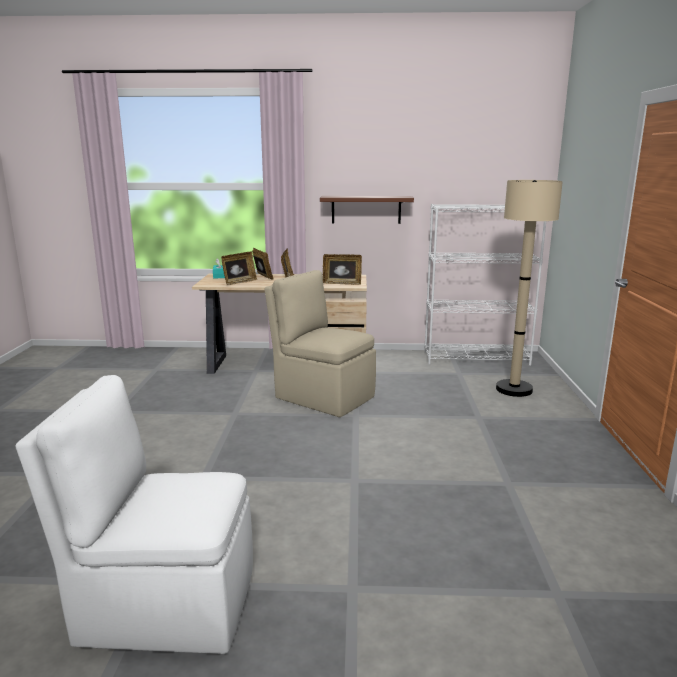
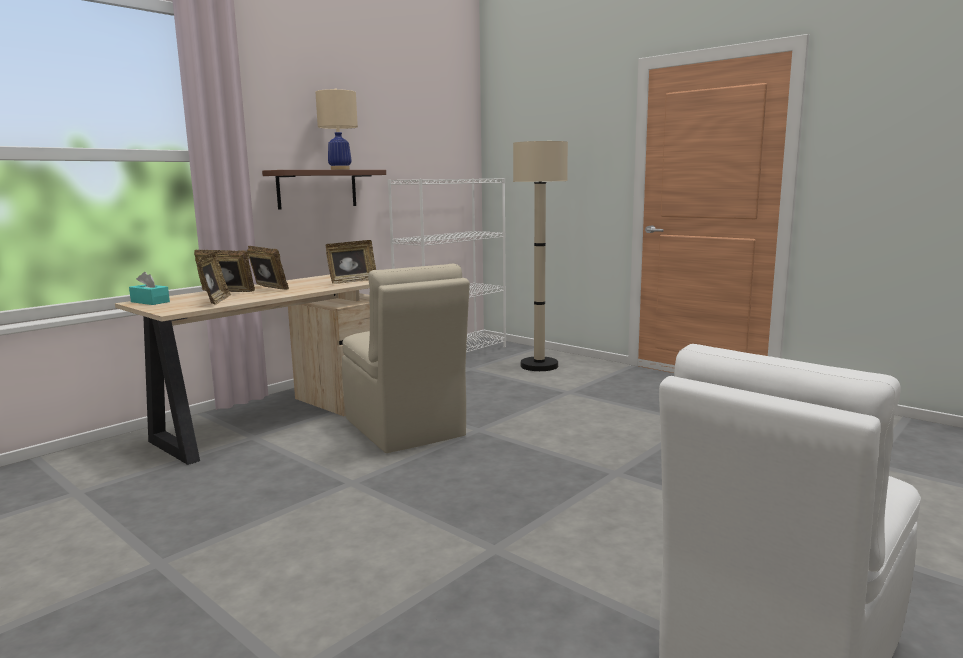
camera: 50 degrees left, 5 degrees down
beige chair [264,270,376,417] -> beige chair turned 105 degrees counterclockwise [342,263,470,453]
none -> beige table lamp [315,88,358,170]

